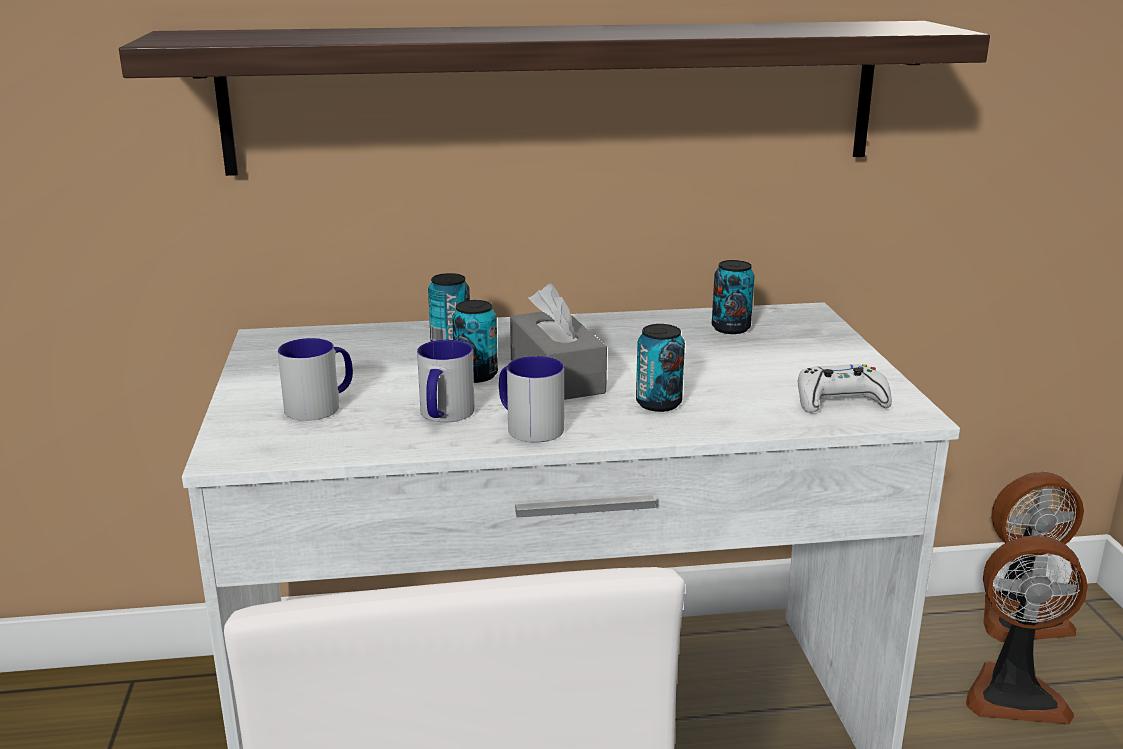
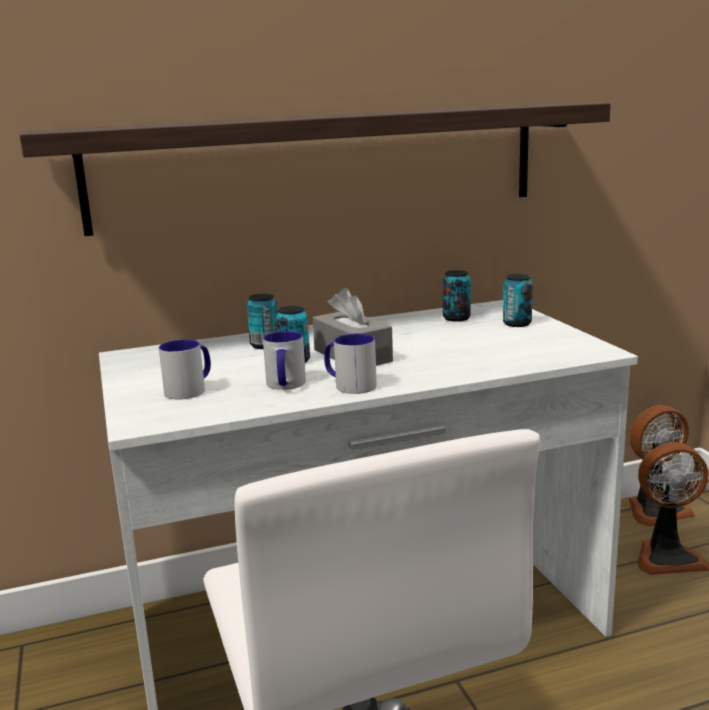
camera: 10 degrees left, 5 degrees down
can [636,324,685,412] -> can moved to [503,274,533,327]
white game controller [798,364,892,413] -> none

